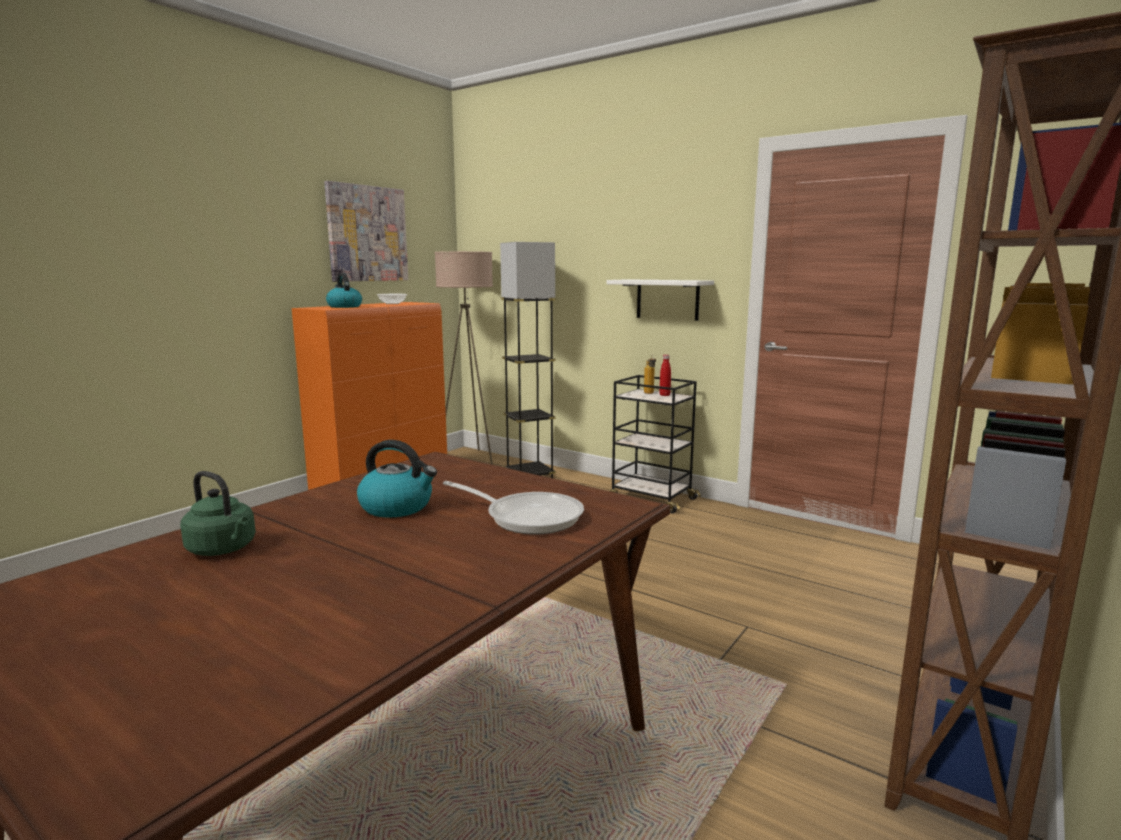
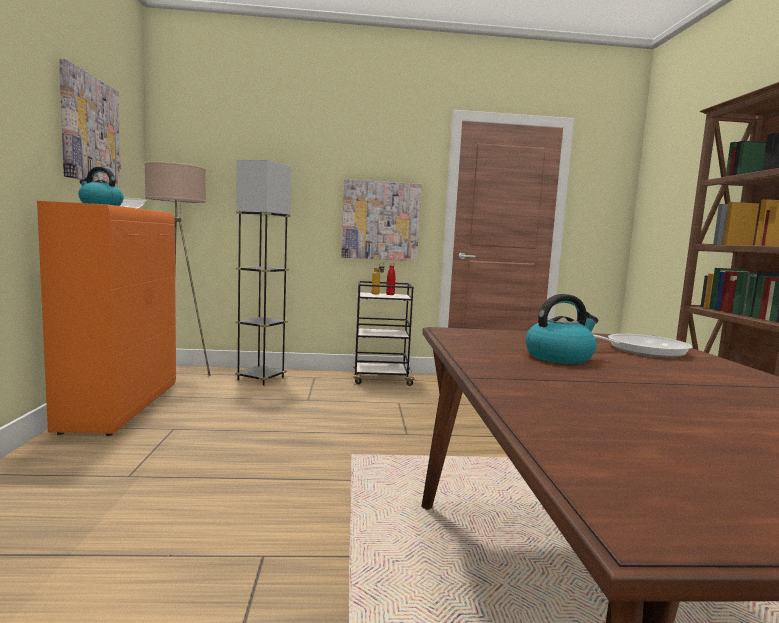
camera: 40 degrees left, 5 degrees down
green kettle [180,471,256,556] -> none
white shelf [606,279,714,321] -> picture [341,179,422,261]

